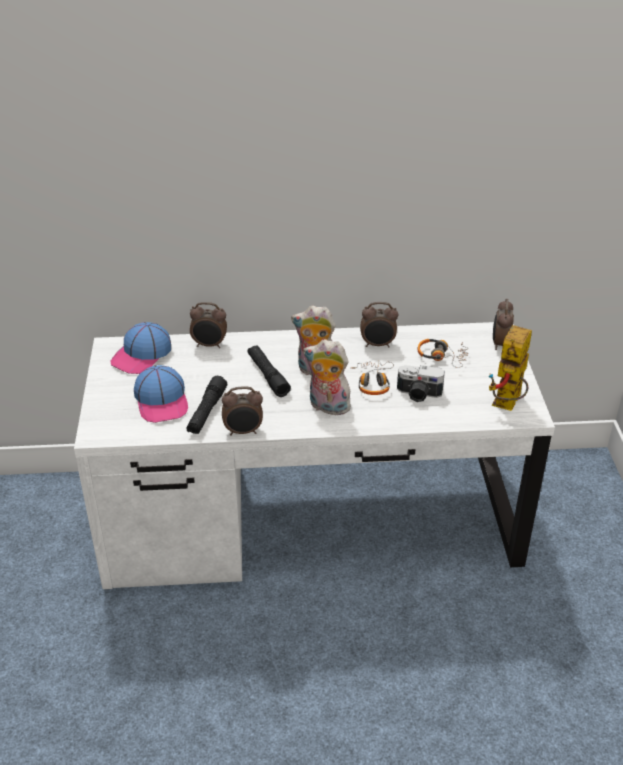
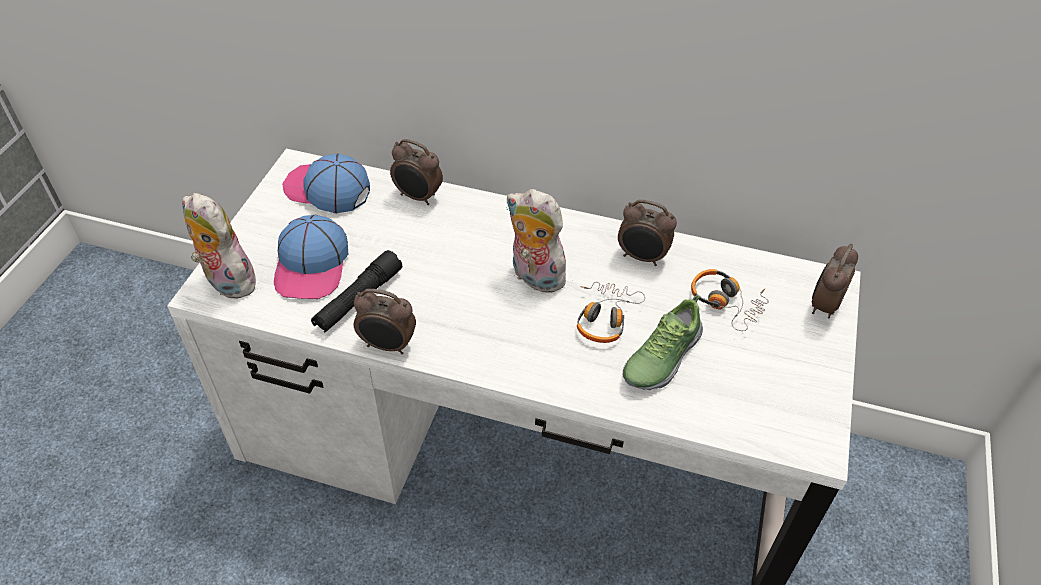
camera: 20 degrees right, 10 degrees up
cap [111,322,171,374] -> cap turned 60 degrees clockwise [282,154,370,213]
black flashlight [248,345,291,397] -> none
plush toy [303,339,354,415] -> plush toy moved to [183,193,261,299]
camera [397,365,445,402] -> shoe [623,295,703,390]
toy robot [489,325,532,411] -> none

